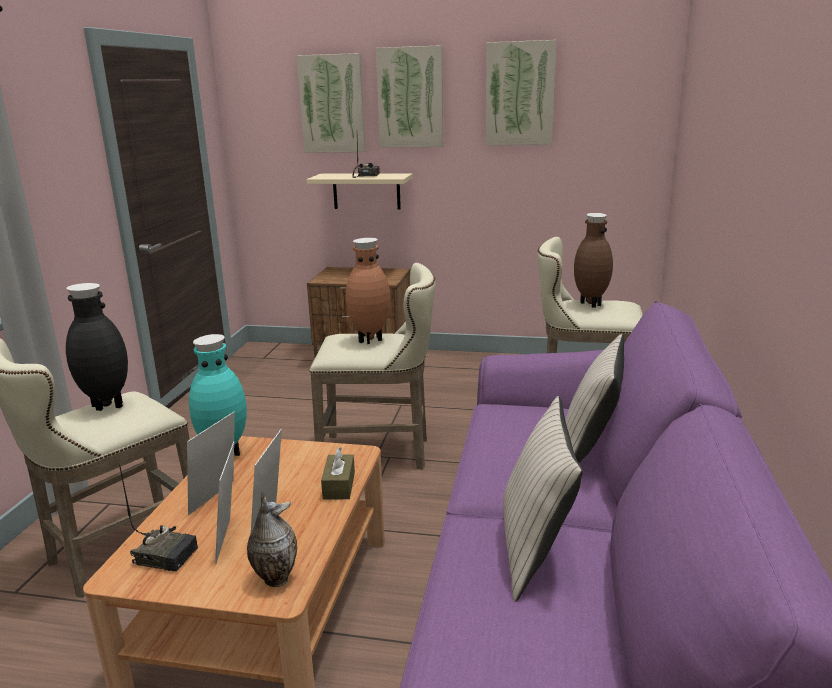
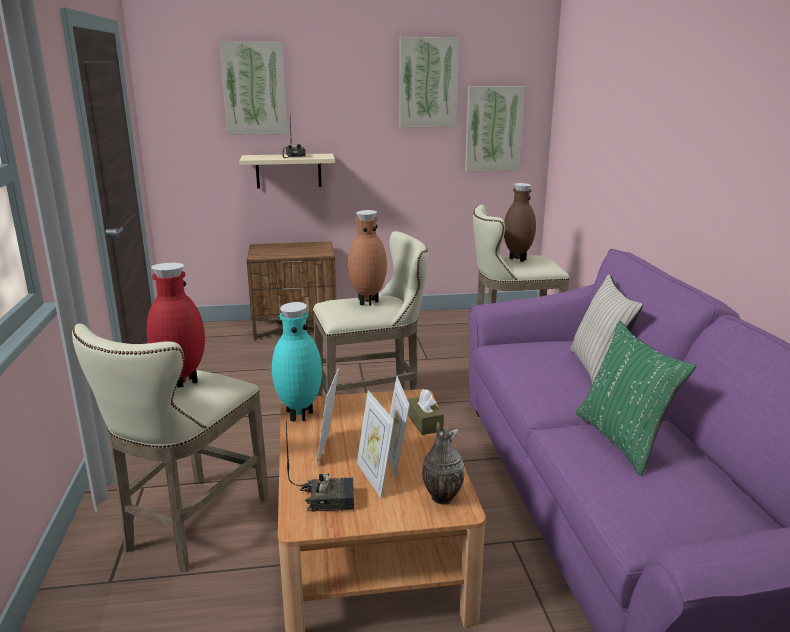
camera: 20 degrees left, 0 degrees up
black vase [66,283,128,411] -> red vase [147,263,205,388]
picture [376,45,443,148] -> picture moved to [465,86,525,172]
beige pillow [503,396,583,602] -> green pillow [575,321,696,476]

